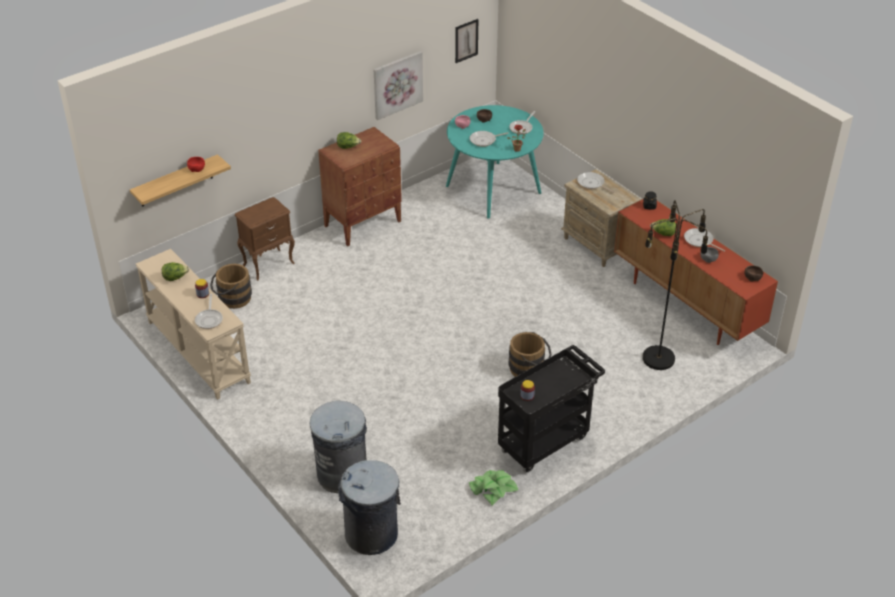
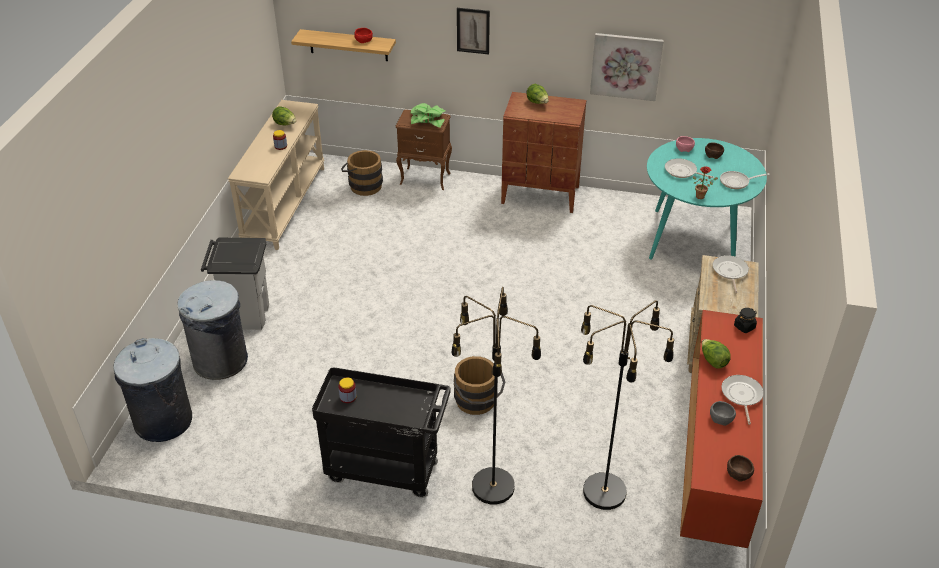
camera: 50 degrees right, 0 degrees up
frying pan [195,294,223,329] -> none
picture [455,19,478,63] -> picture moved to [457,8,490,54]
potted plant [469,470,518,506] -> potted plant moved to [411,103,445,128]
none -> grey trash can [201,238,269,330]
none -> floor lamp [452,287,541,504]

